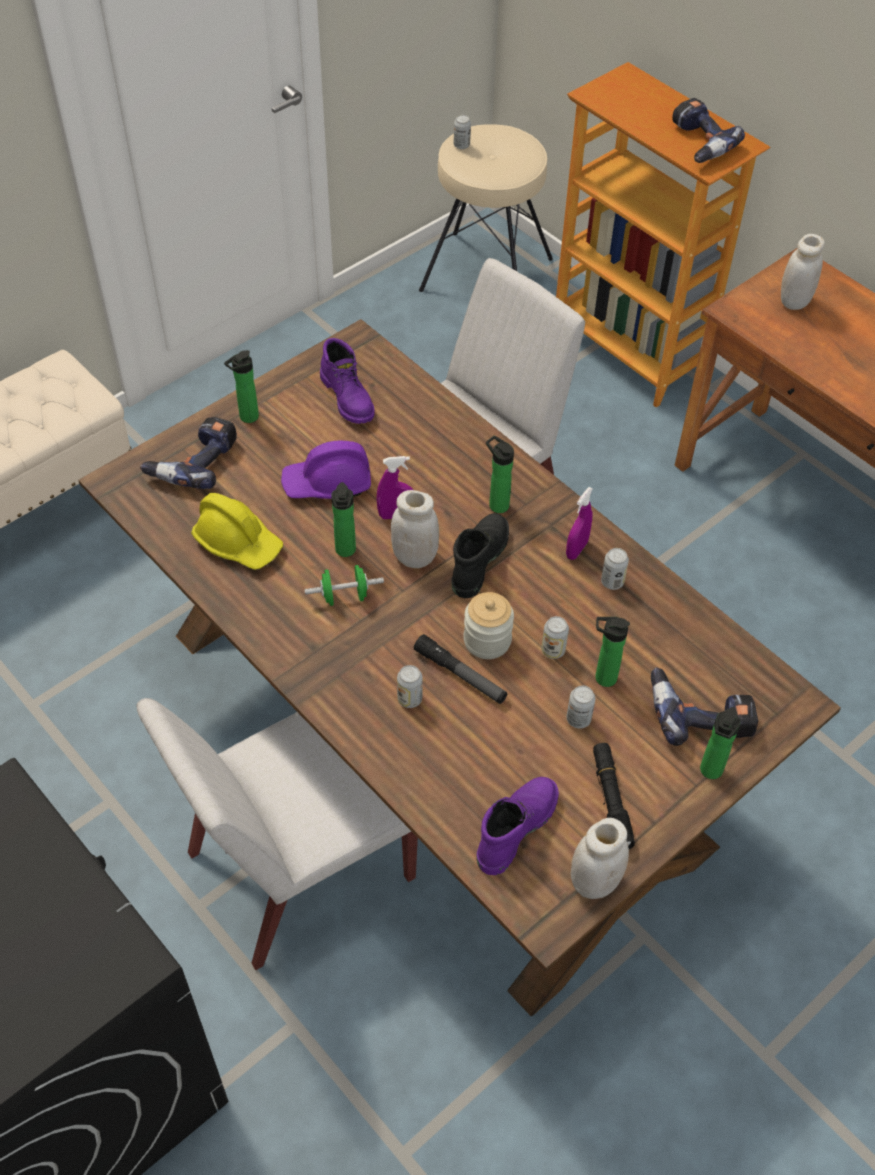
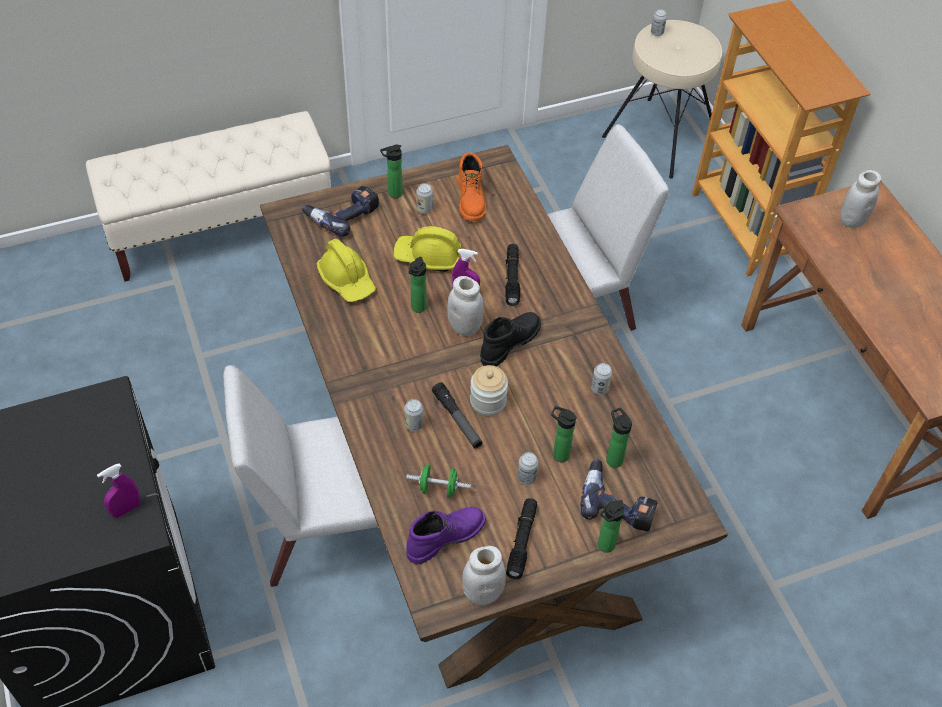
camera: 20 degrees right, 0 degrees up
purple hard hat [281,441,371,499] -> yellow hard hat [394,226,461,272]
green dumbbell [304,565,384,606] -> green dumbbell moved to [406,464,471,498]
purple boot [320,338,375,424] -> orange boot [458,152,486,221]
bottle [486,435,514,513] -> bottle moved to [606,407,632,468]
can [541,616,569,659] -> can moved to [416,183,433,214]
purple spray bottle [566,487,593,560] -> purple spray bottle moved to [97,463,140,518]
power drill [672,98,745,163] -> none
none -> black flashlight [505,244,520,306]

